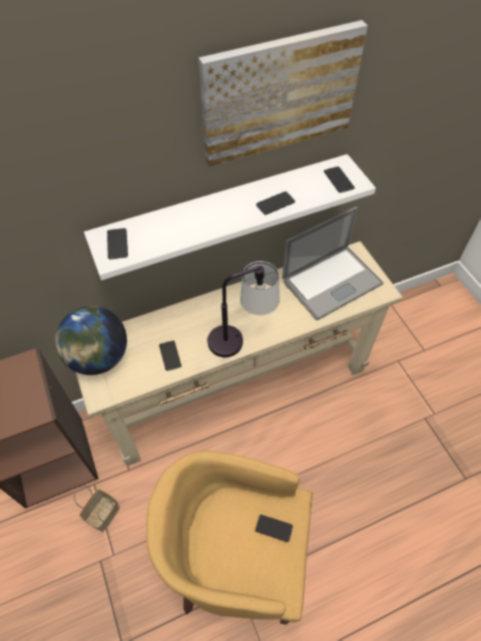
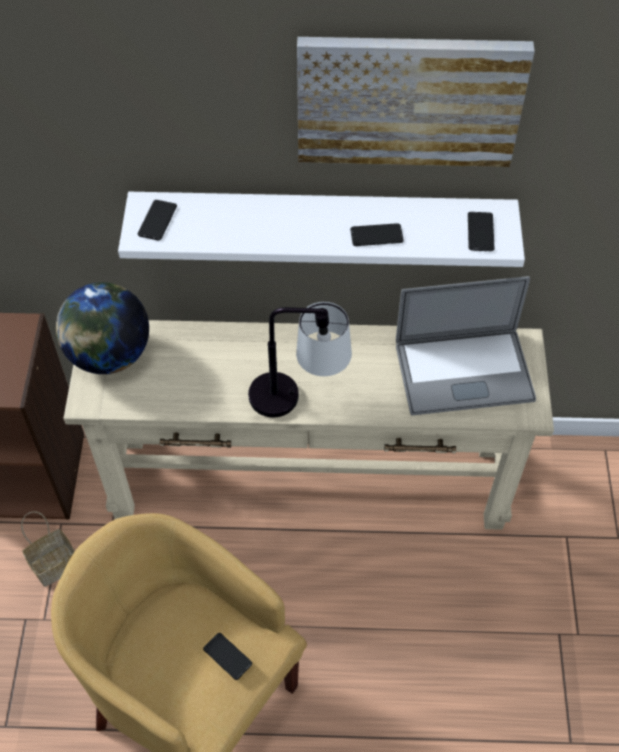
camera: 25 degrees right, 0 degrees up
phone [159,341,182,371] -> none

